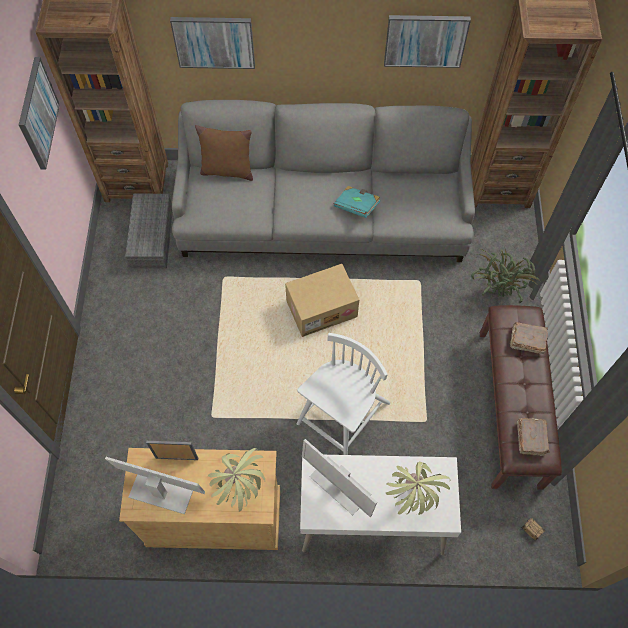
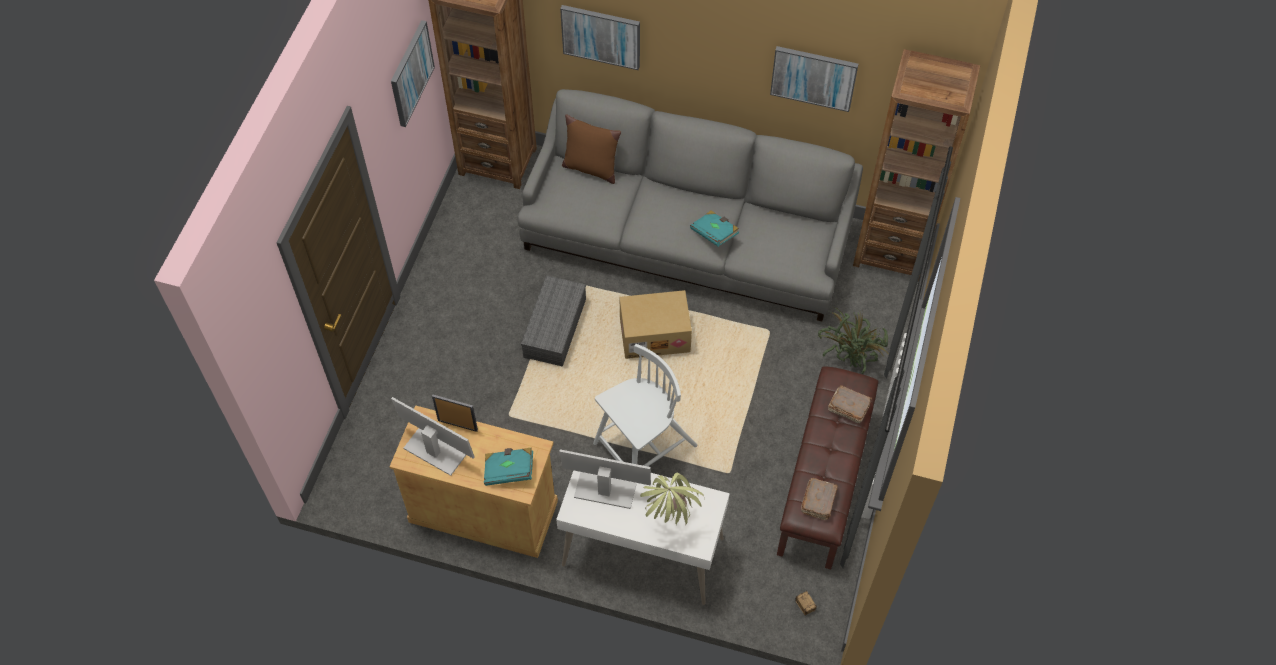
camera: 15 degrees right, 5 degrees down
grey storage box [125,194,172,269] -> grey storage box moved to [521,275,586,367]
potted plant [208,448,265,512] -> turquoise book [484,448,533,486]
monitor [302,439,377,517] -> monitor turned 135 degrees clockwise [559,449,651,509]

